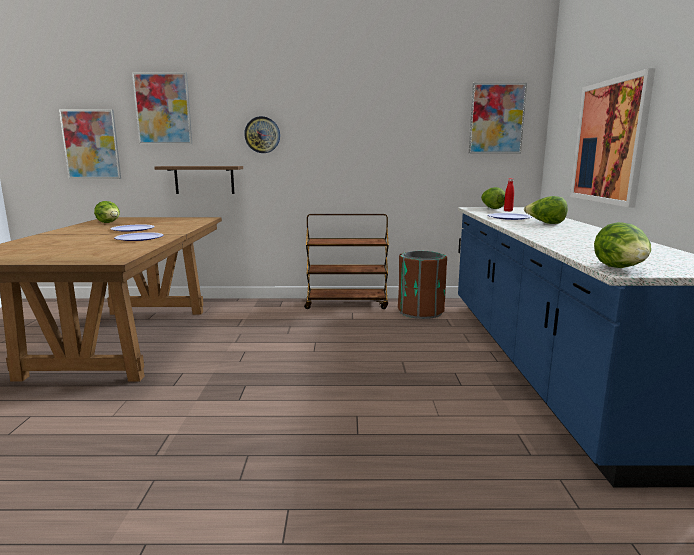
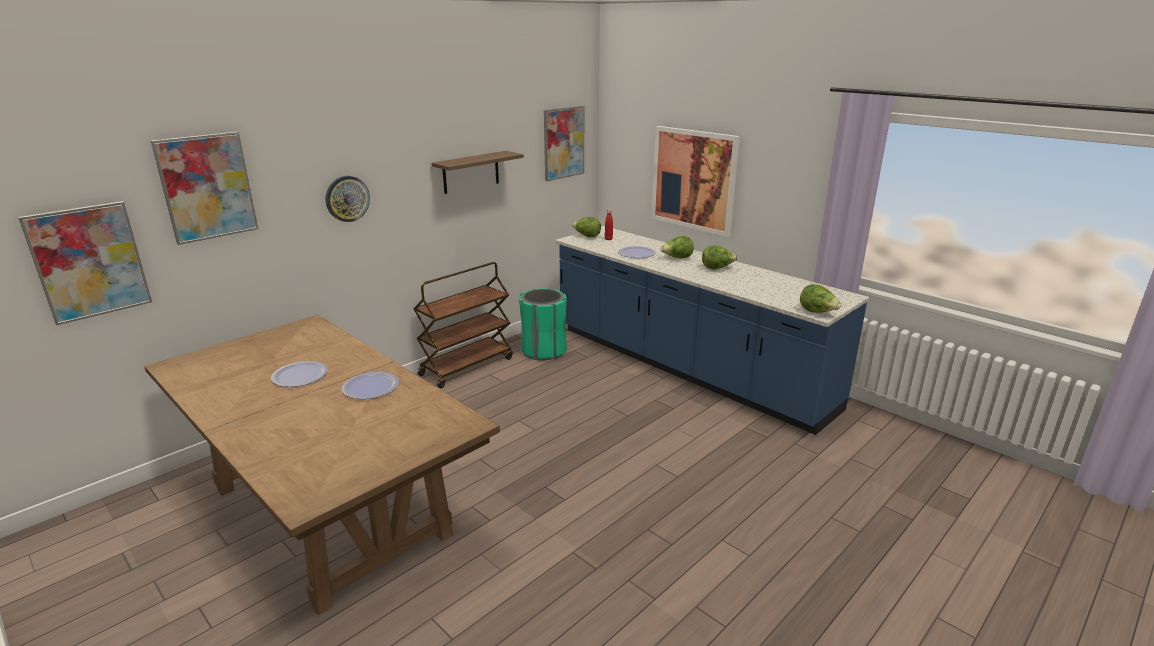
camera: 45 degrees left, 10 degrees up
lettuce [94,201,120,223] -> lettuce moved to [702,245,737,269]
shelf [154,166,243,194] -> shelf moved to [431,151,524,194]
brown trash can [398,251,447,319] -> green trash can [519,289,567,361]

